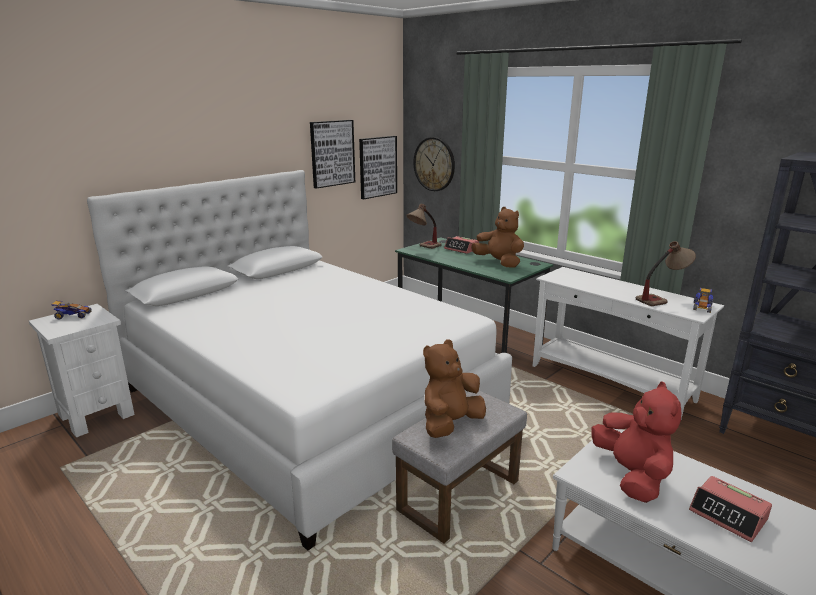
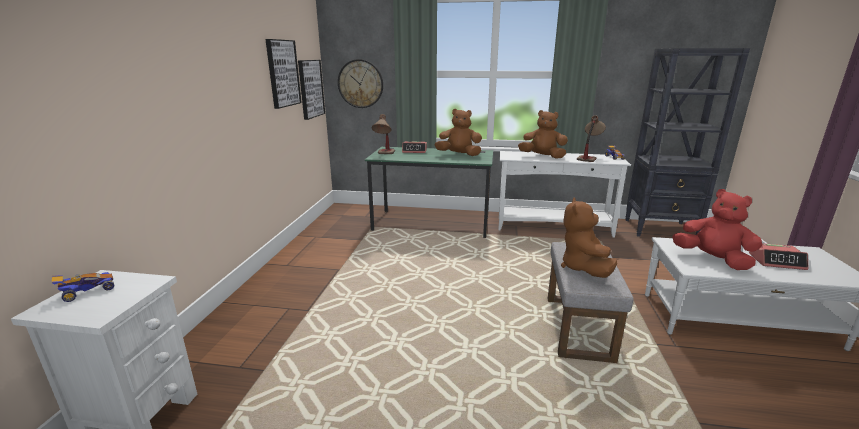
camera: 35 degrees left, 0 degrees up
white bed [87,170,512,551] -> none
none -> brown plush toy [518,110,568,159]

